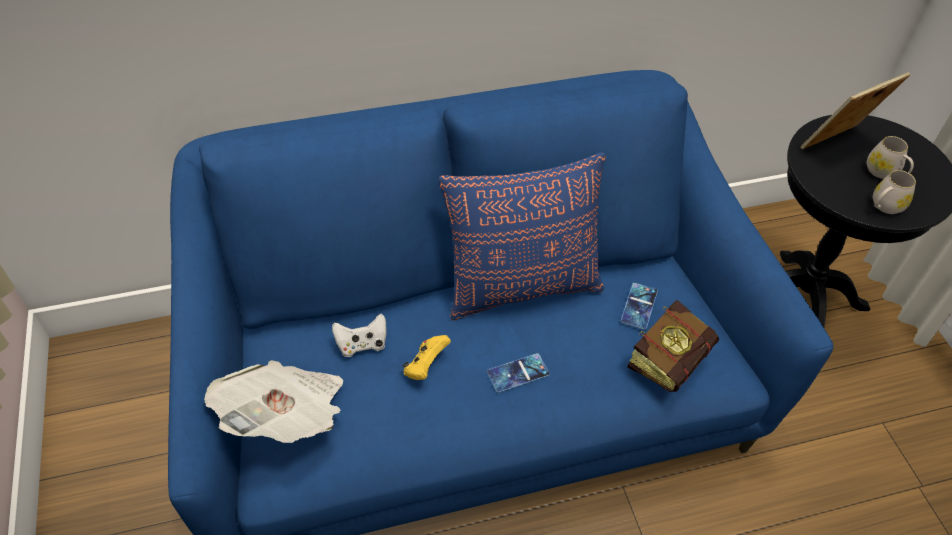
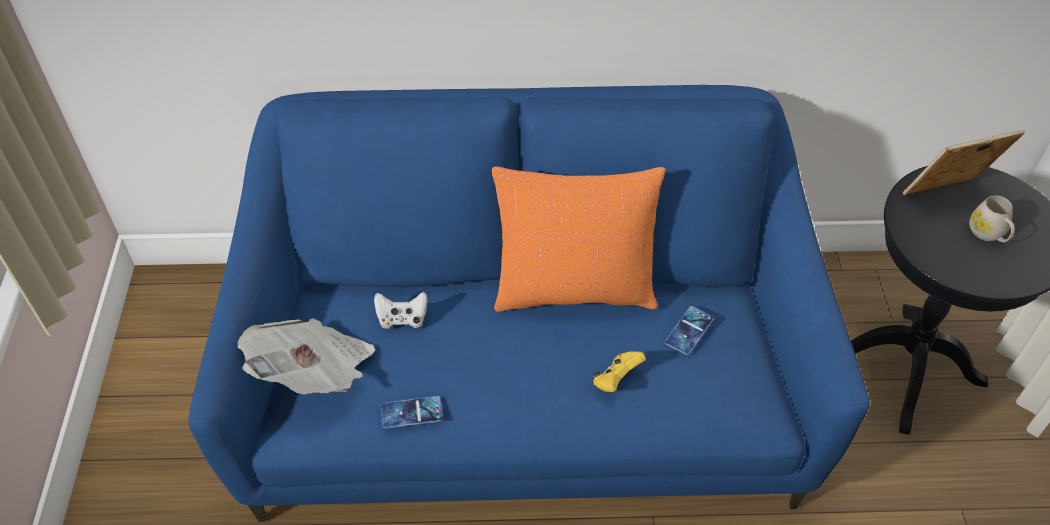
camera: 15 degrees right, 0 degrees up
yellow game controller [403,335,451,380] -> yellow game controller moved to [593,351,646,392]
blue pillow [439,153,605,321] -> orange pillow [492,166,666,312]
phone [487,353,550,393] -> phone moved to [381,396,443,429]
book [628,300,719,392] -> none
white mug [873,170,916,214] -> none

